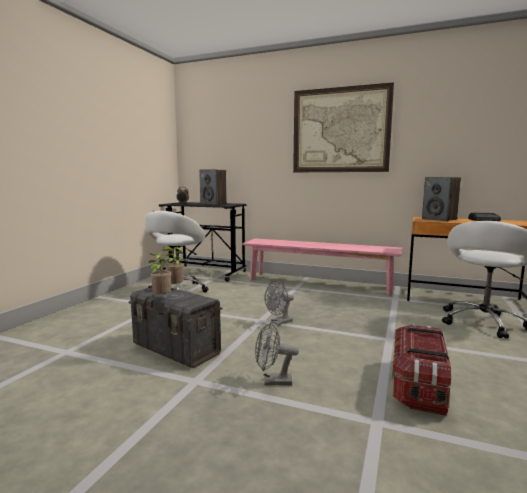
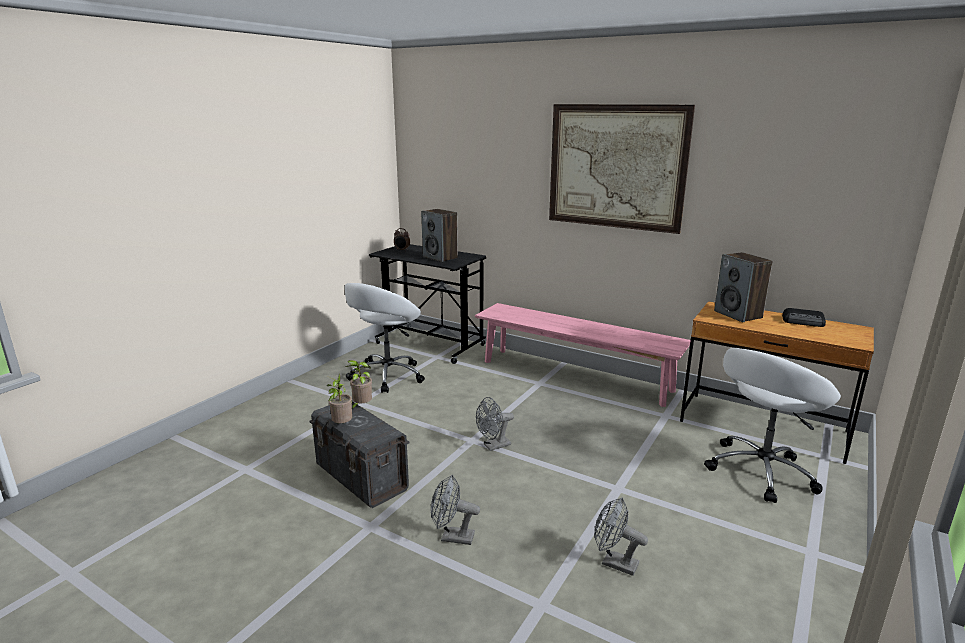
camera: 10 degrees right, 10 degrees up
storage box [392,324,451,416] -> grey fan [594,498,648,576]

